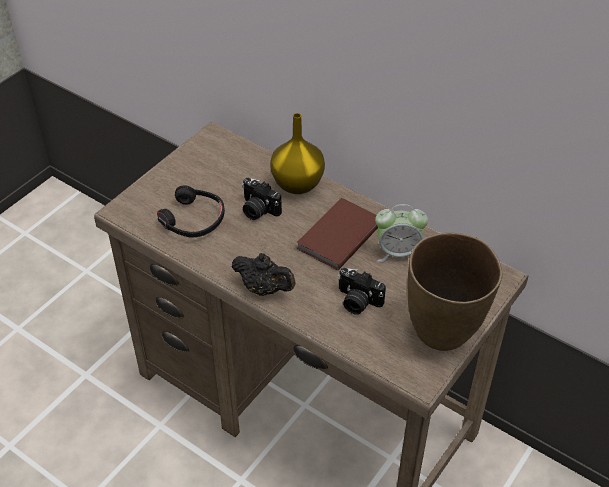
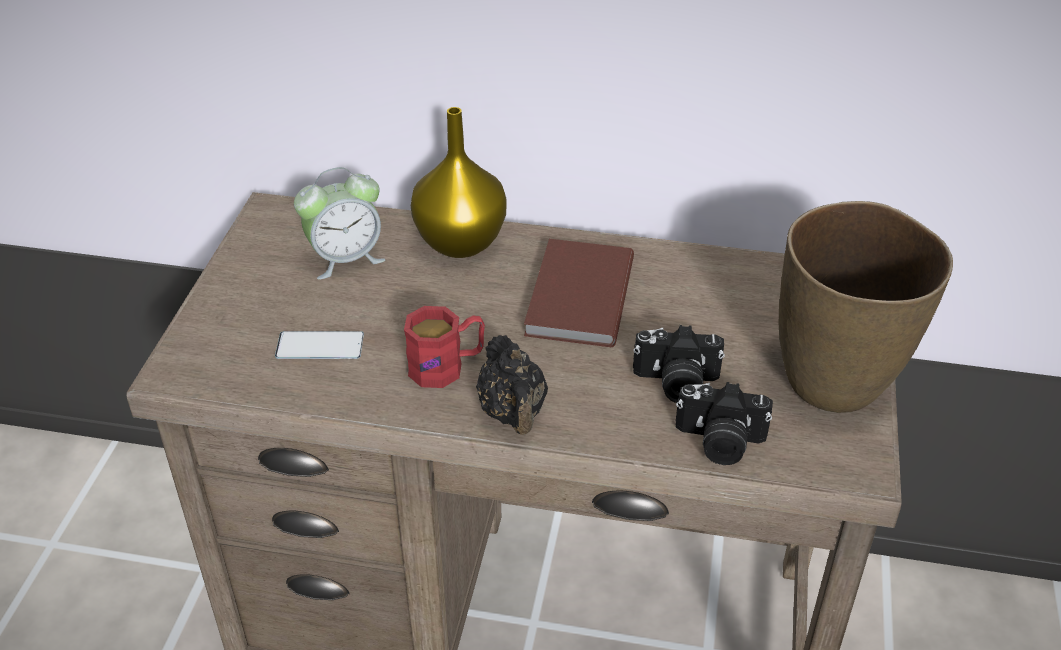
camera: 25 degrees left, 5 degrees down
black headphones [157,185,225,238] -> phone [275,331,364,359]
black teapot [232,253,295,296] -> black teapot turned 75 degrees clockwise [476,335,548,435]
camera [242,178,282,220] -> camera moved to [676,382,773,465]
alarm clock [375,204,428,262] -> alarm clock moved to [294,167,386,279]
none -> red mug [404,306,485,388]

